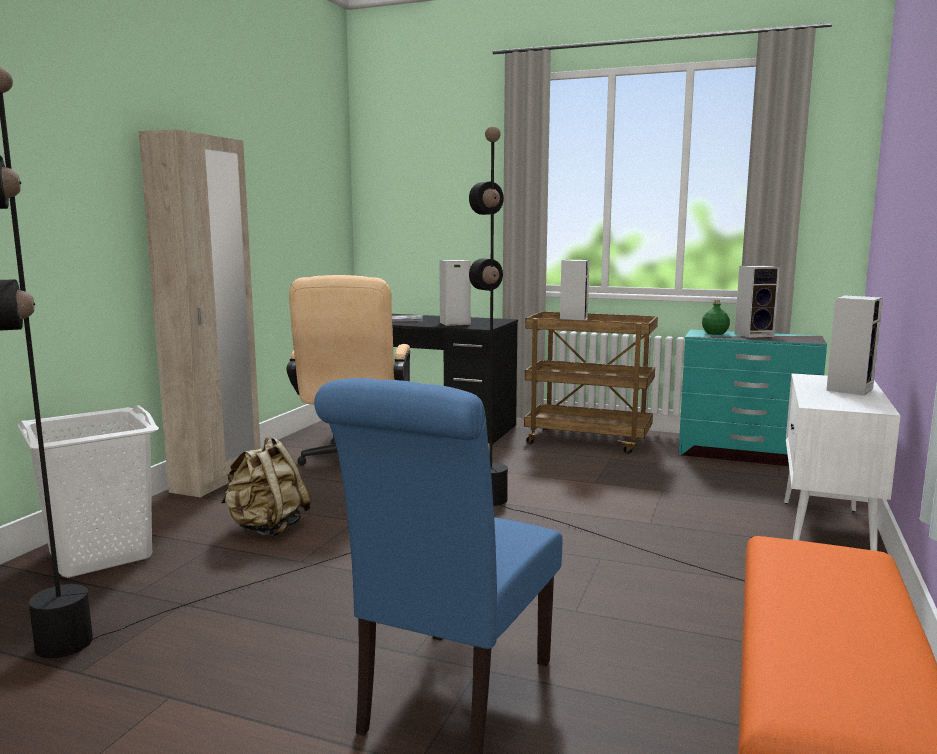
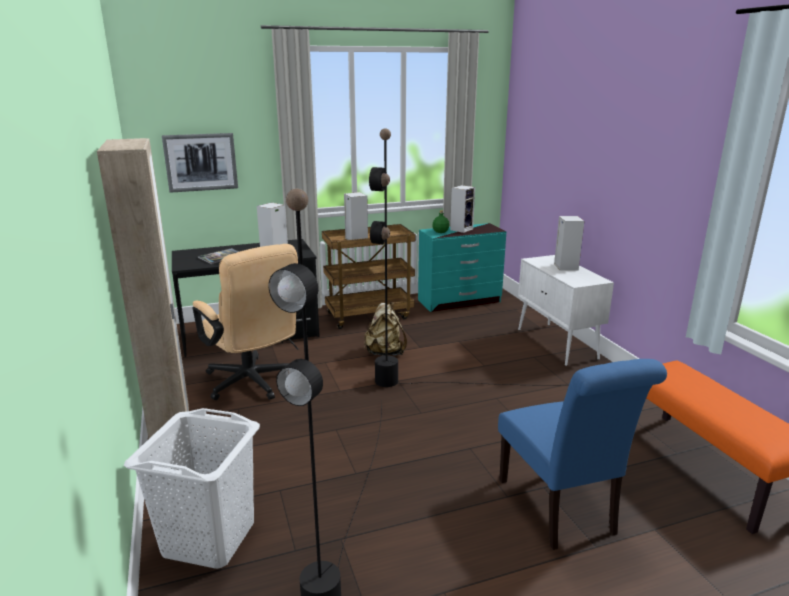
camera: 40 degrees left, 10 degrees up
beige backpack [221,437,312,537] -> beige backpack moved to [364,302,407,356]
none -> picture [162,133,238,193]

